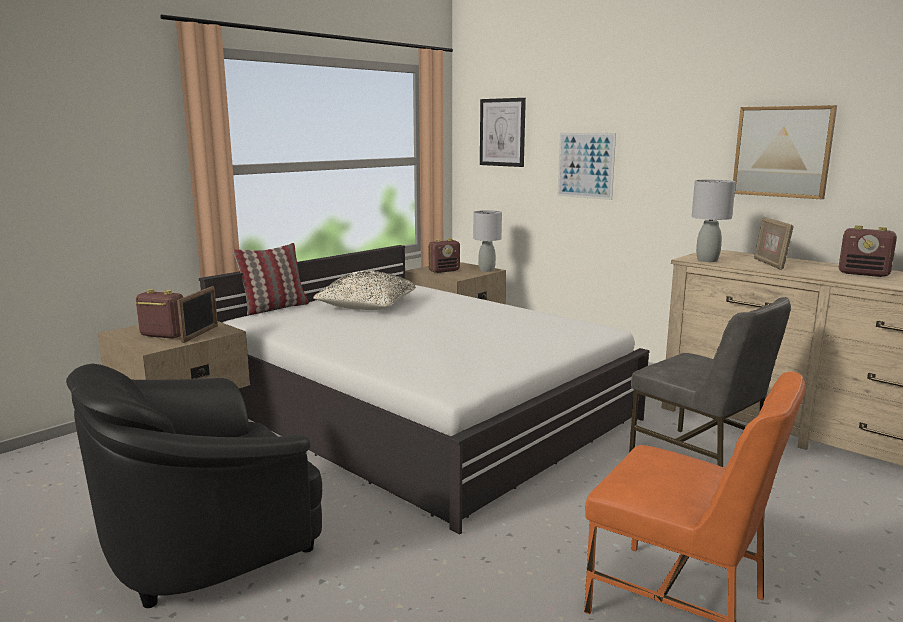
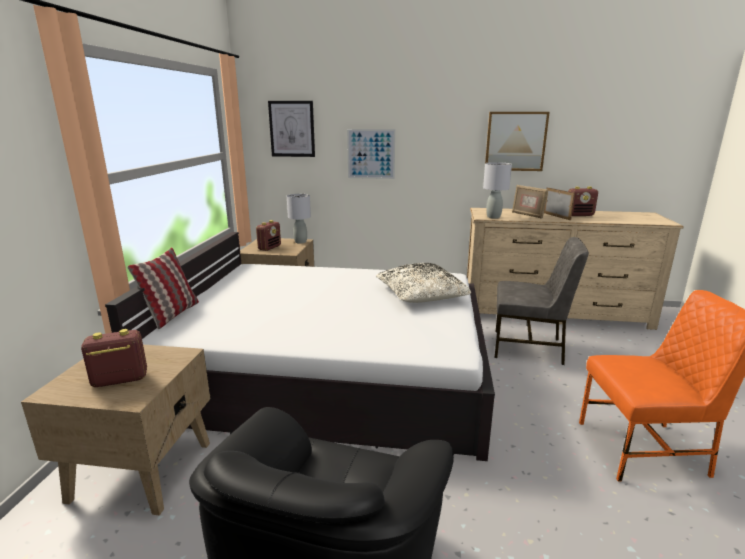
camera: 35 degrees left, 5 degrees up
picture frame [177,286,218,343] -> picture frame moved to [544,187,575,220]
beige pillow [313,271,416,310] -> beige pillow moved to [376,263,471,303]

